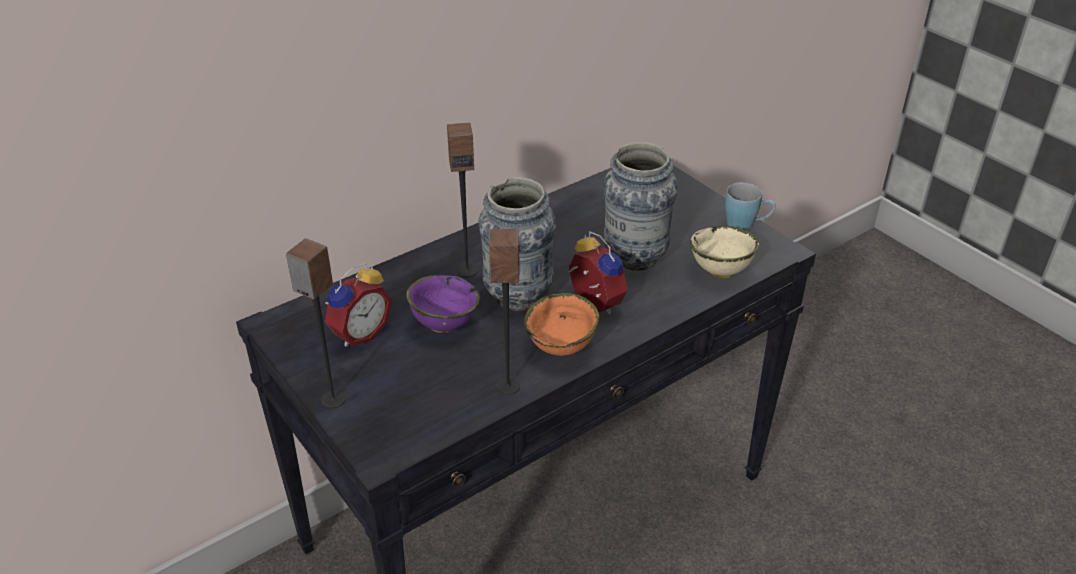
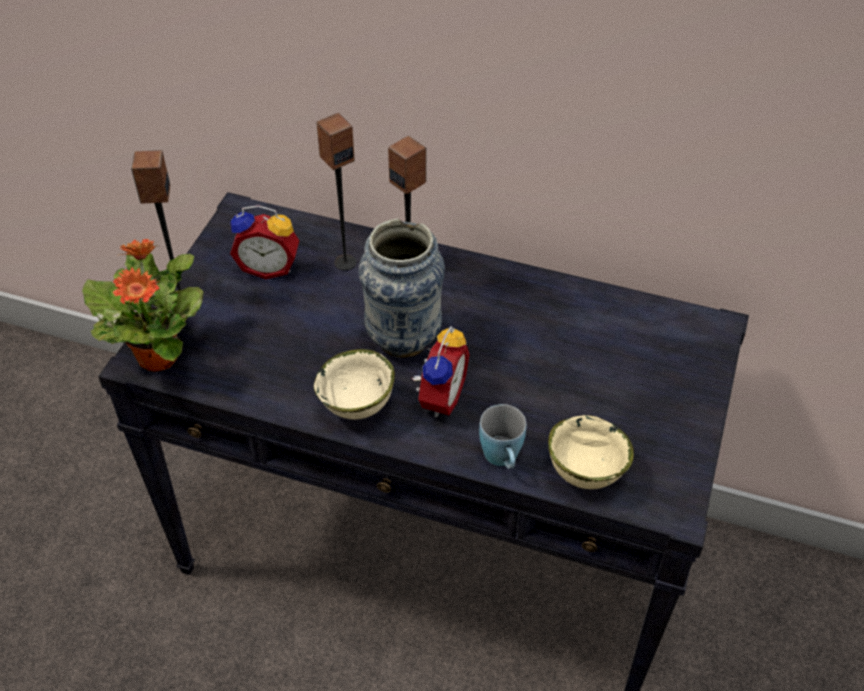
camera: 55 degrees right, 10 degrees up
purple bowl [406,275,480,333] -> none
speaker [489,229,520,395] -> speaker moved to [316,113,357,271]
orange bowl [524,293,599,356] -> beige bowl [314,349,395,419]
vase [603,142,678,271] -> none
blue mug [725,182,775,231] -> blue mug moved to [479,404,527,469]
none -> potted plant [82,239,203,372]

